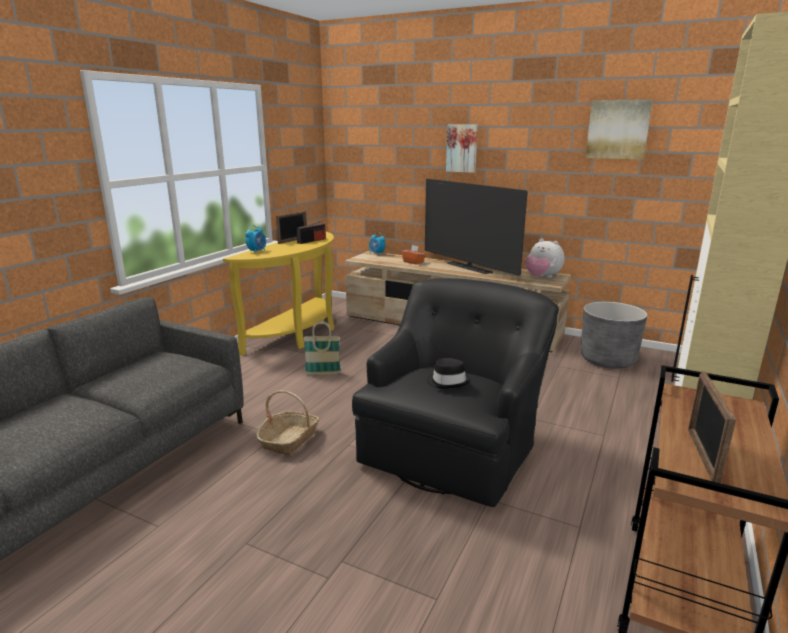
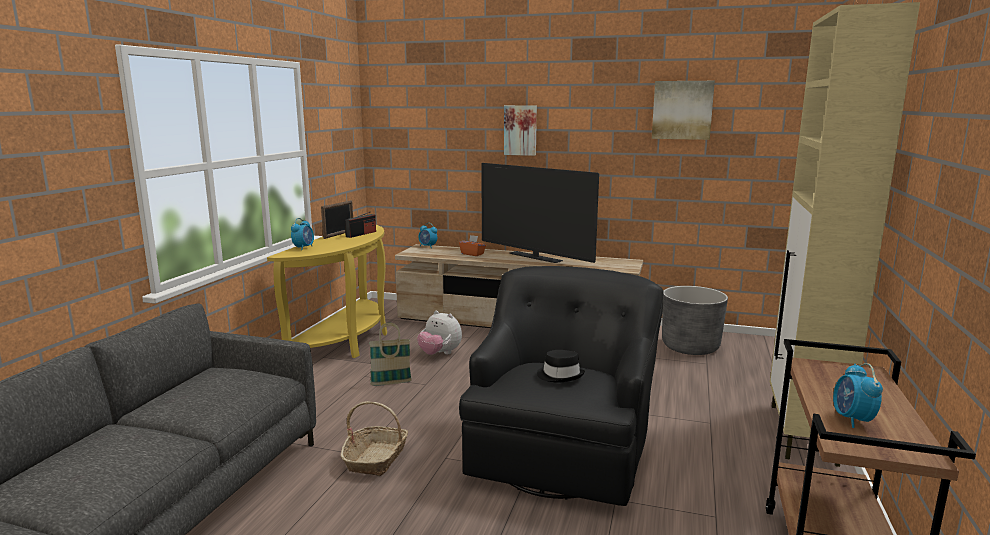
camera: 10 degrees left, 5 degrees down
plush toy [525,239,565,278] -> plush toy moved to [417,311,462,355]
picture frame [688,372,736,483] -> alarm clock [833,363,883,428]

